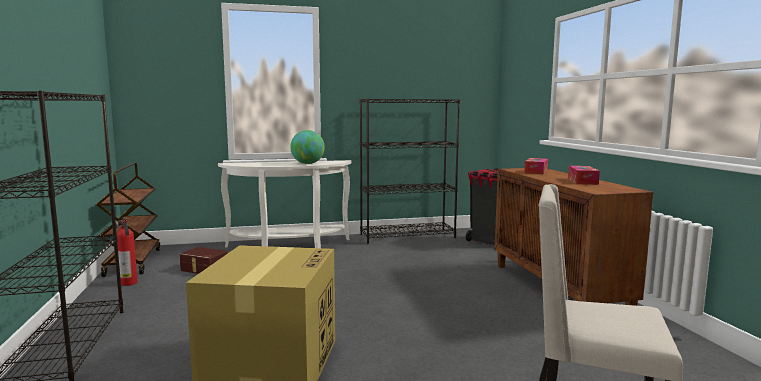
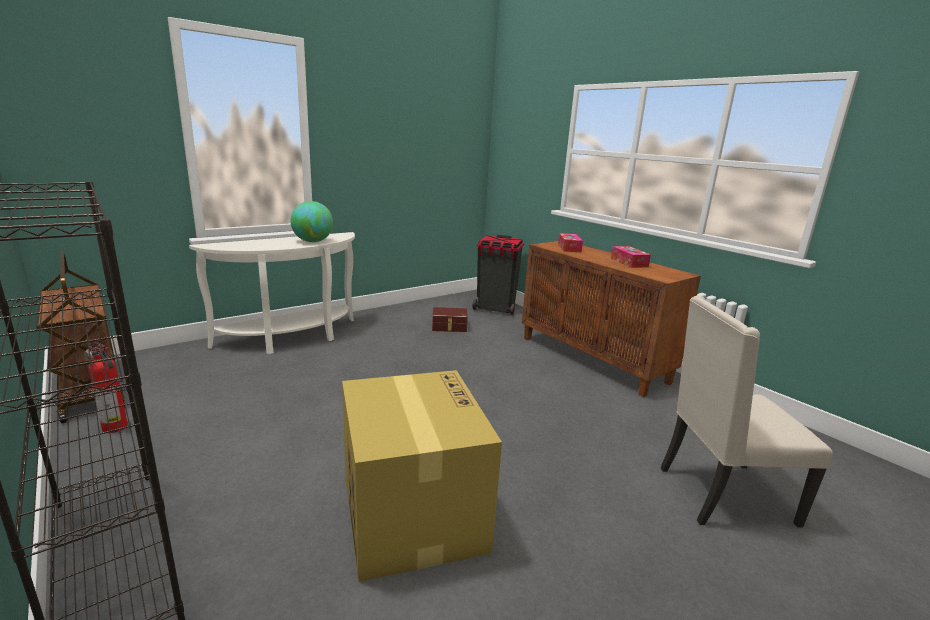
camera: 25 degrees left, 10 degrees up
brown storage box [179,247,228,274] -> brown storage box moved to [432,307,468,332]
black bookcase [360,98,460,244] -> none

